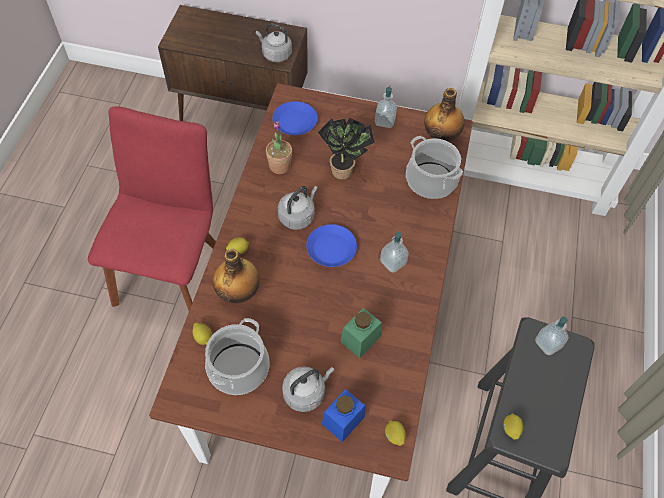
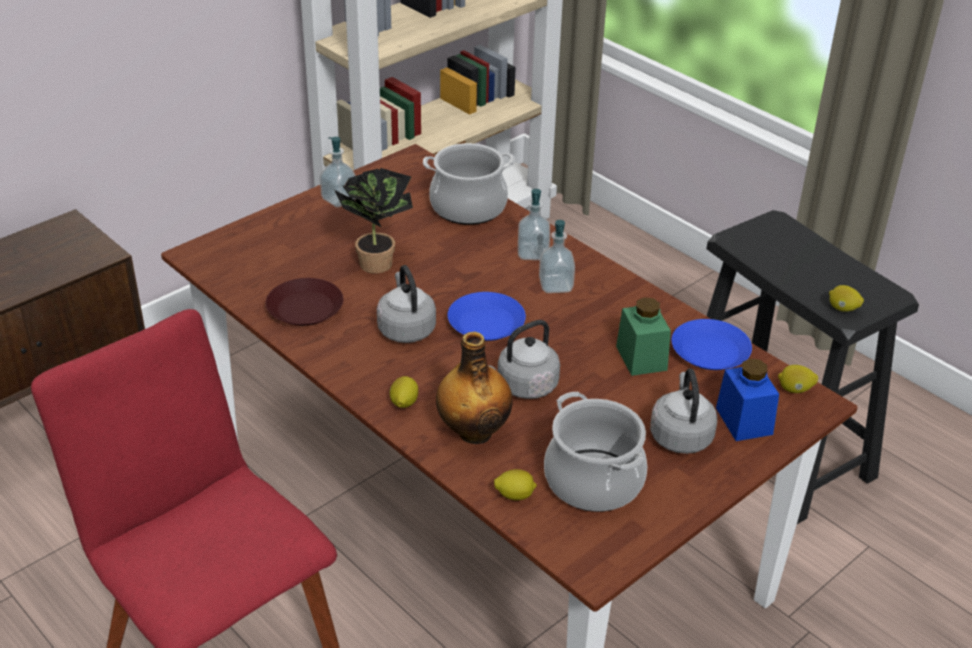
camera: 55 degrees left, 20 degrees down
grey kettle [256,23,292,62] -> grey kettle moved to [488,320,560,399]
potted plant [266,122,292,174] -> brown plate [266,278,344,326]
blue plate [272,101,318,135] -> blue plate moved to [672,319,752,370]
bottle [424,88,465,142] -> none
soap dispenser [535,317,569,355] -> soap dispenser moved to [518,189,550,260]

